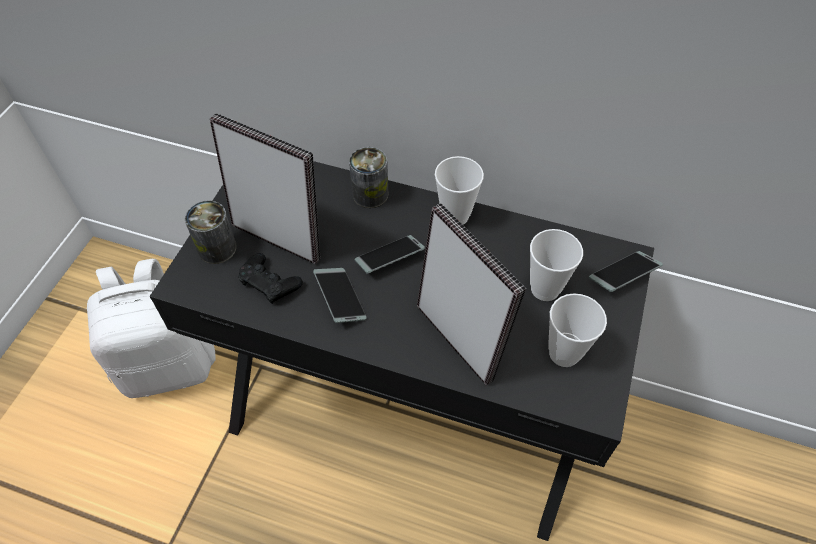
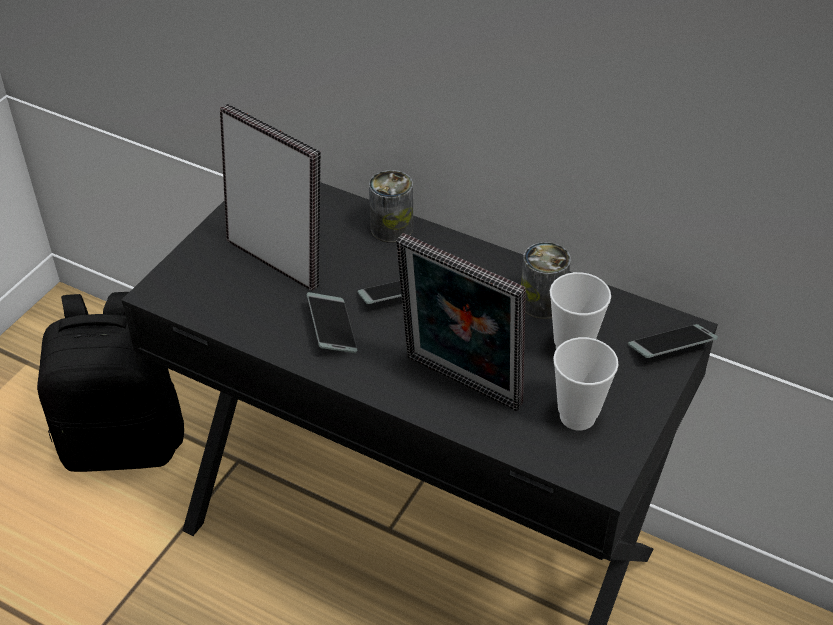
camera: 10 degrees right, 10 degrees down
white backpack [87,259,216,398] -> black backpack [37,292,184,472]
can [185,200,237,264] -> can moved to [521,242,571,319]
black game controller [238,253,303,304] -> none
picture frame [417,203,526,386] -> picture frame turned 150 degrees clockwise [396,233,526,411]
cup [435,156,484,225] -> none

